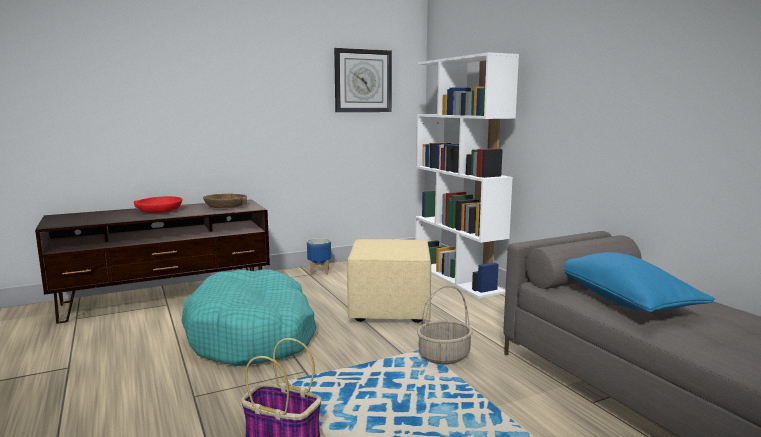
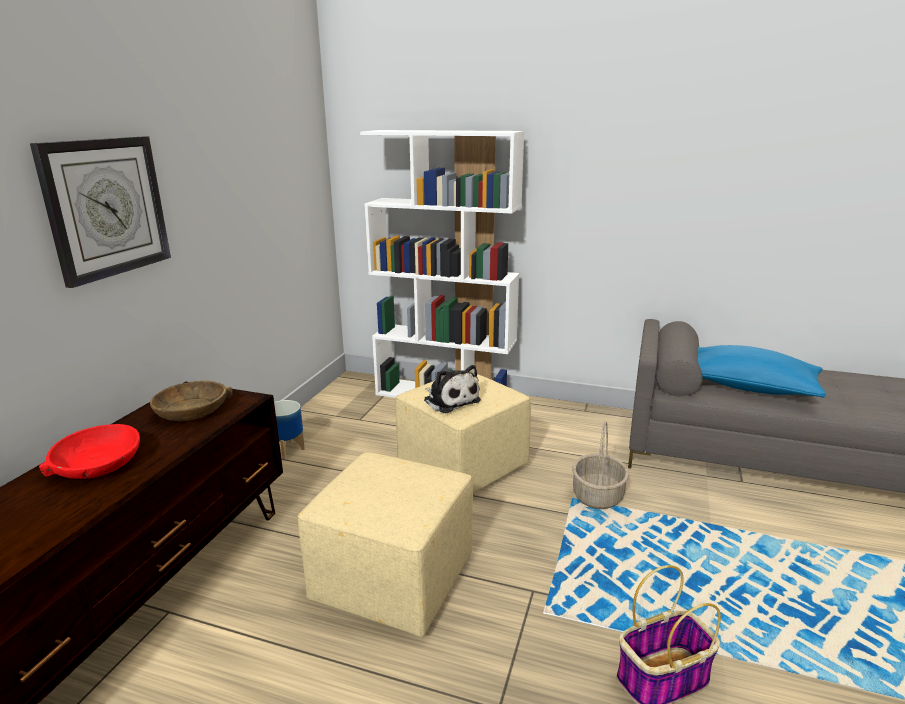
camera: 45 degrees left, 10 degrees up
turquoise dog bed [181,269,317,366] -> beige ottoman [298,452,473,637]
wall clock [334,48,392,112] -> wall clock moved to [30,137,171,288]
none -> plush toy [424,365,481,413]

